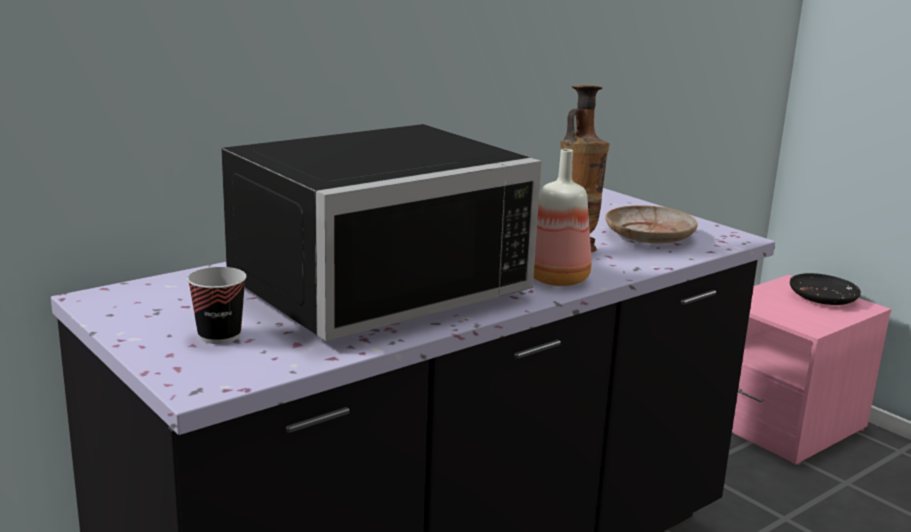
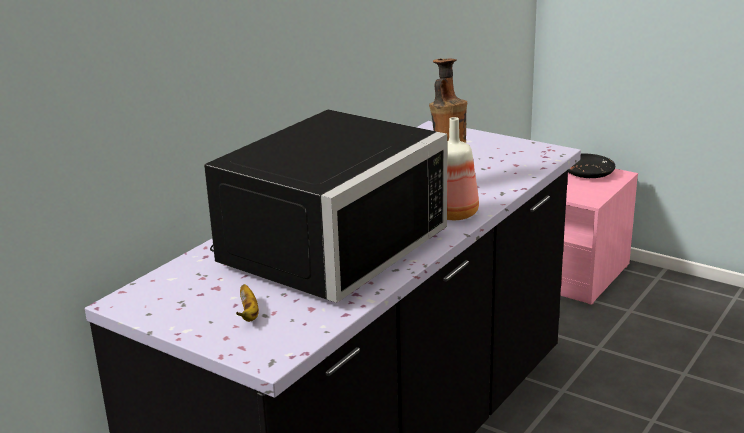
camera: 15 degrees left, 5 degrees up
cup [187,267,247,344] -> banana [236,284,259,322]
beige plate [605,205,698,244] -> none

